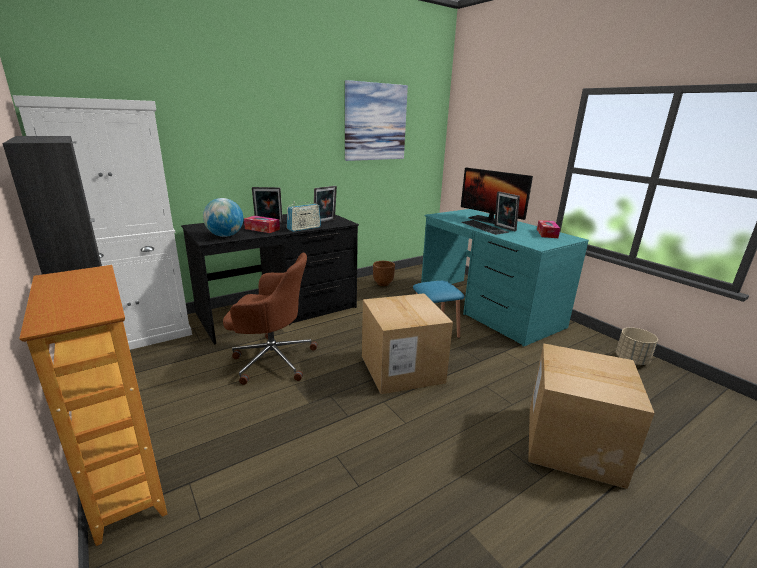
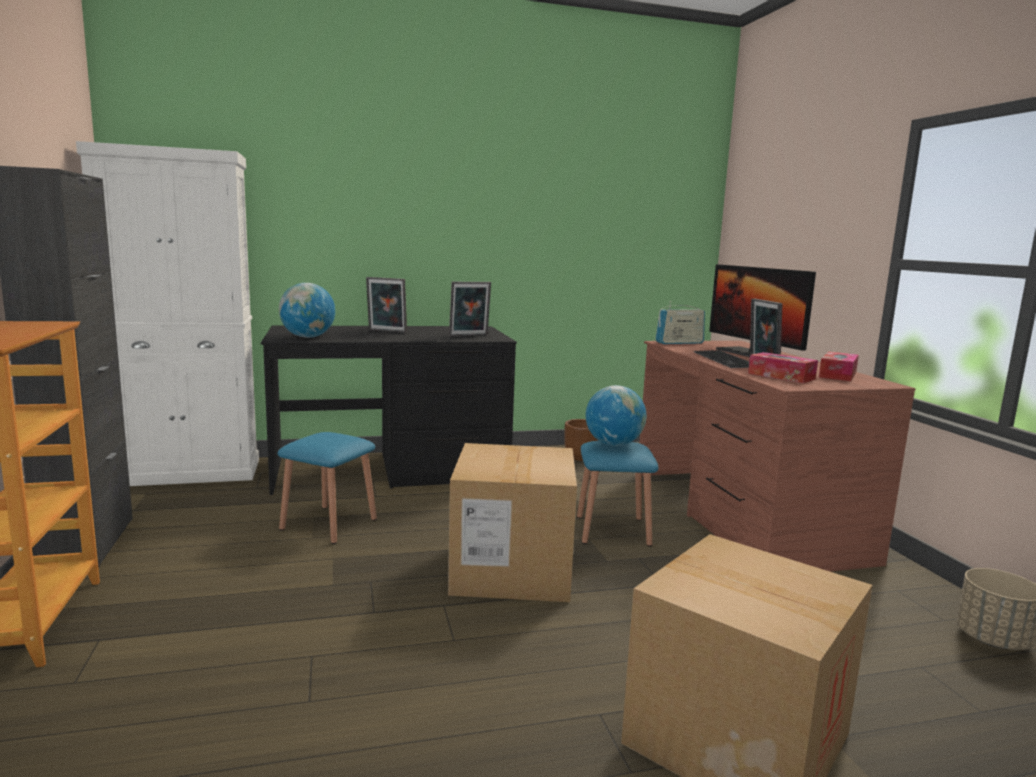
camera: 20 degrees right, 10 degrees down
brown office chair [223,253,318,385] -> blue stool [277,432,377,544]
tissue box [244,216,280,233] -> tissue box moved to [748,352,818,383]
radio [287,202,321,232] -> radio moved to [655,301,705,344]
picture [345,80,408,161] -> none
turquoise desk [421,209,589,347] -> brown desk [639,341,915,572]
none -> globe [586,385,646,446]

